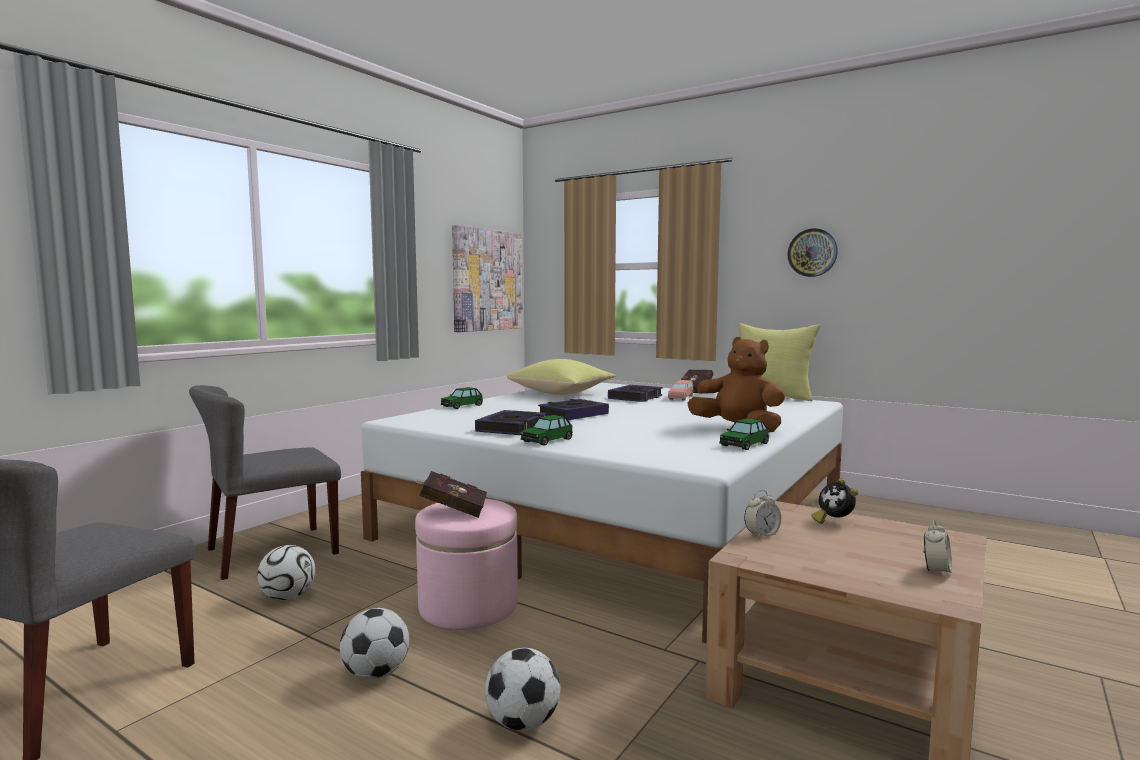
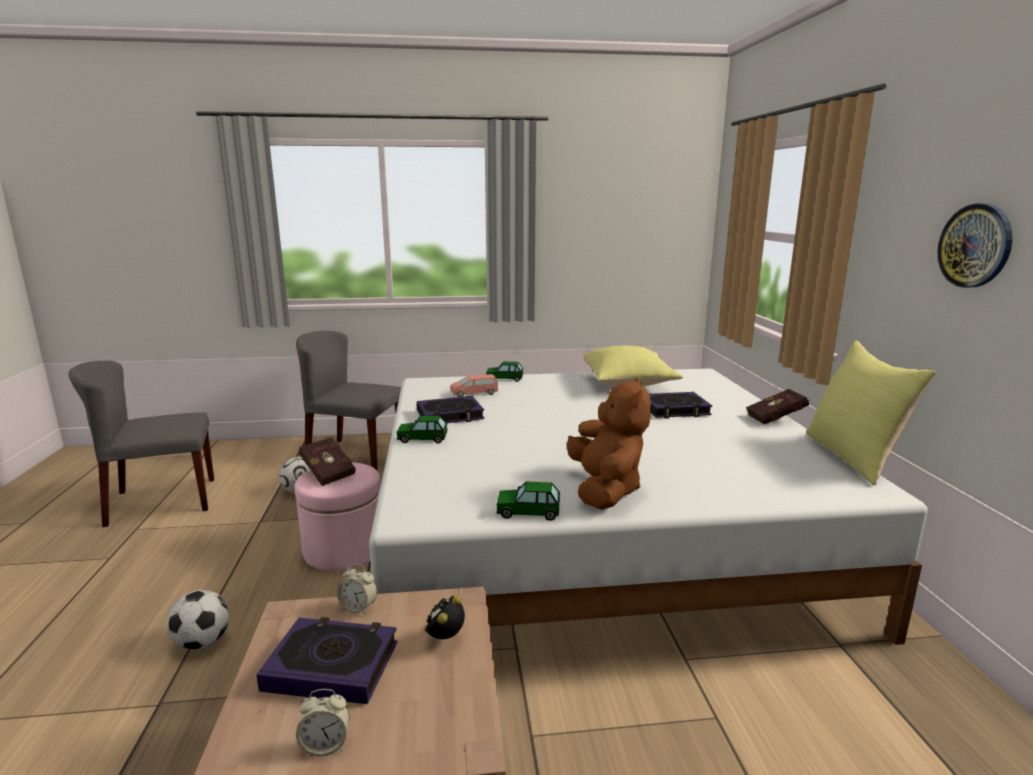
camera: 50 degrees right, 10 degrees up
football [340,608,409,680] -> none
picture [452,225,523,332] -> none
book [538,399,609,420] -> book moved to [256,617,397,704]
pink toy car [668,380,693,401] -> pink toy car moved to [450,374,498,397]

